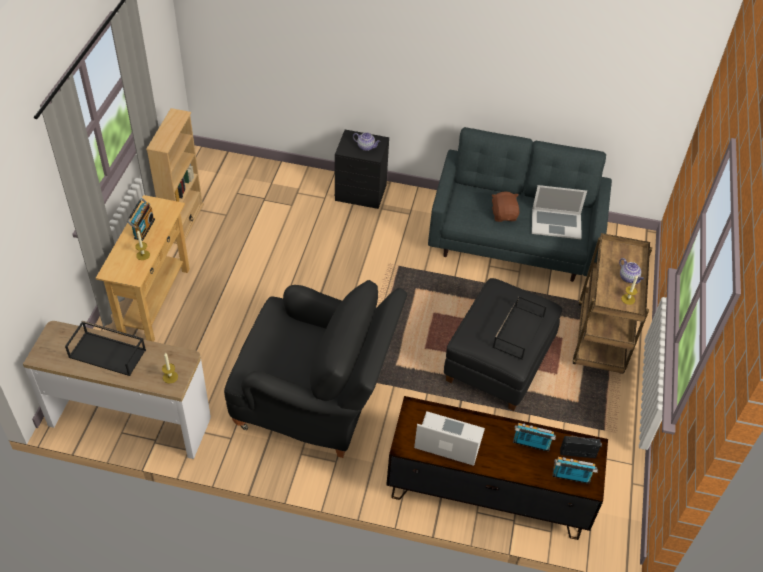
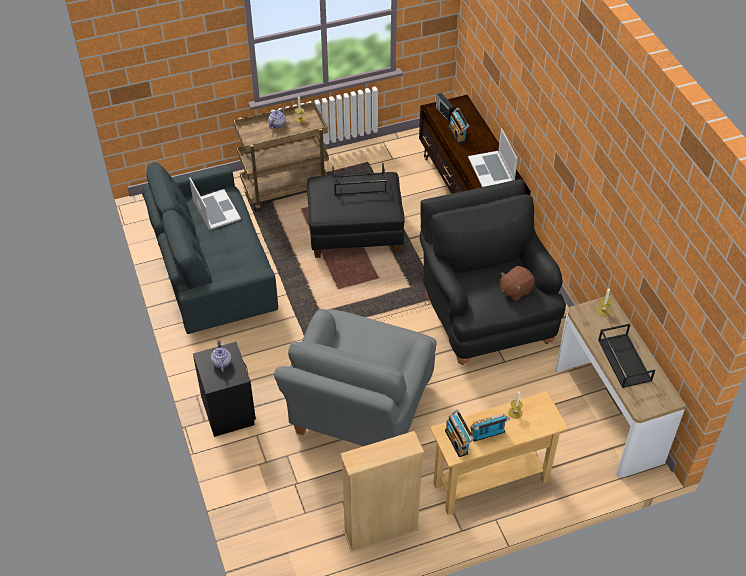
camera: 120 degrees left, 0 degrees up
brown plush toy [491,191,520,222] -> brown plush toy moved to [500,266,535,301]
radio [552,457,598,484] -> radio moved to [445,410,474,457]
none -> grey armchair [274,309,437,446]

